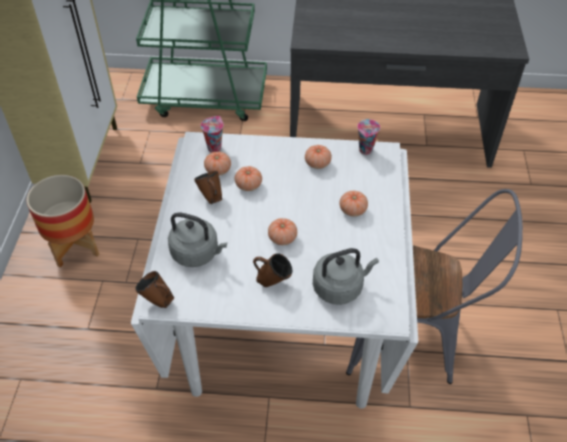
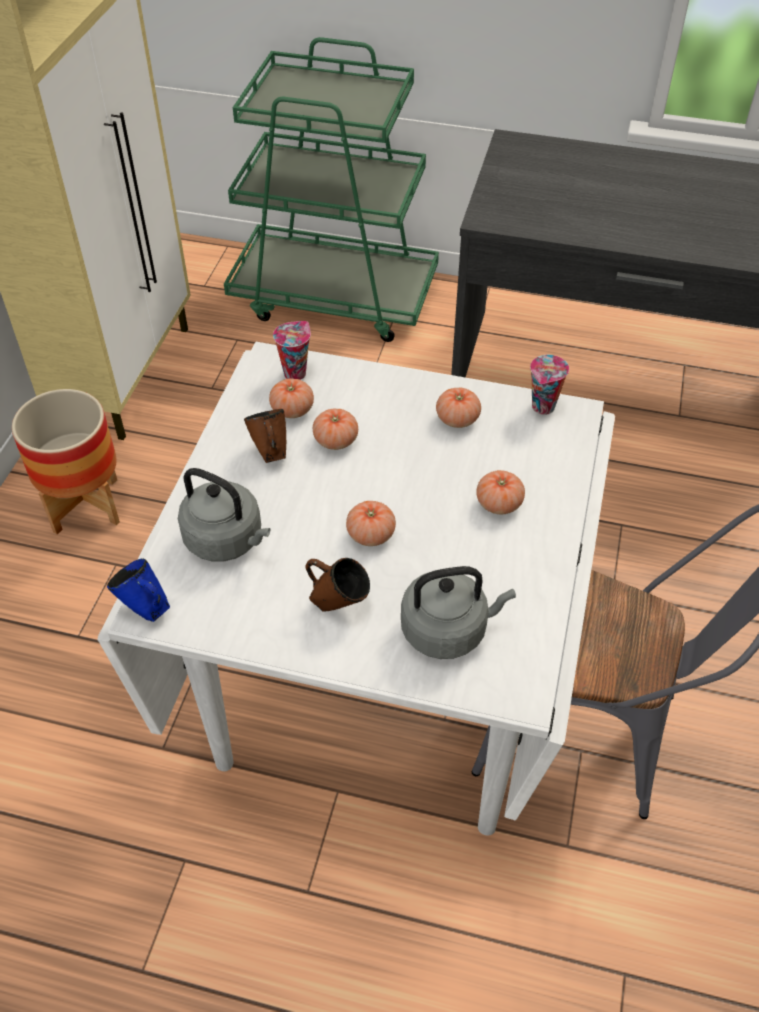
camera: 10 degrees right, 0 degrees up
brown mug [135,271,174,308] -> blue mug [107,559,170,622]

